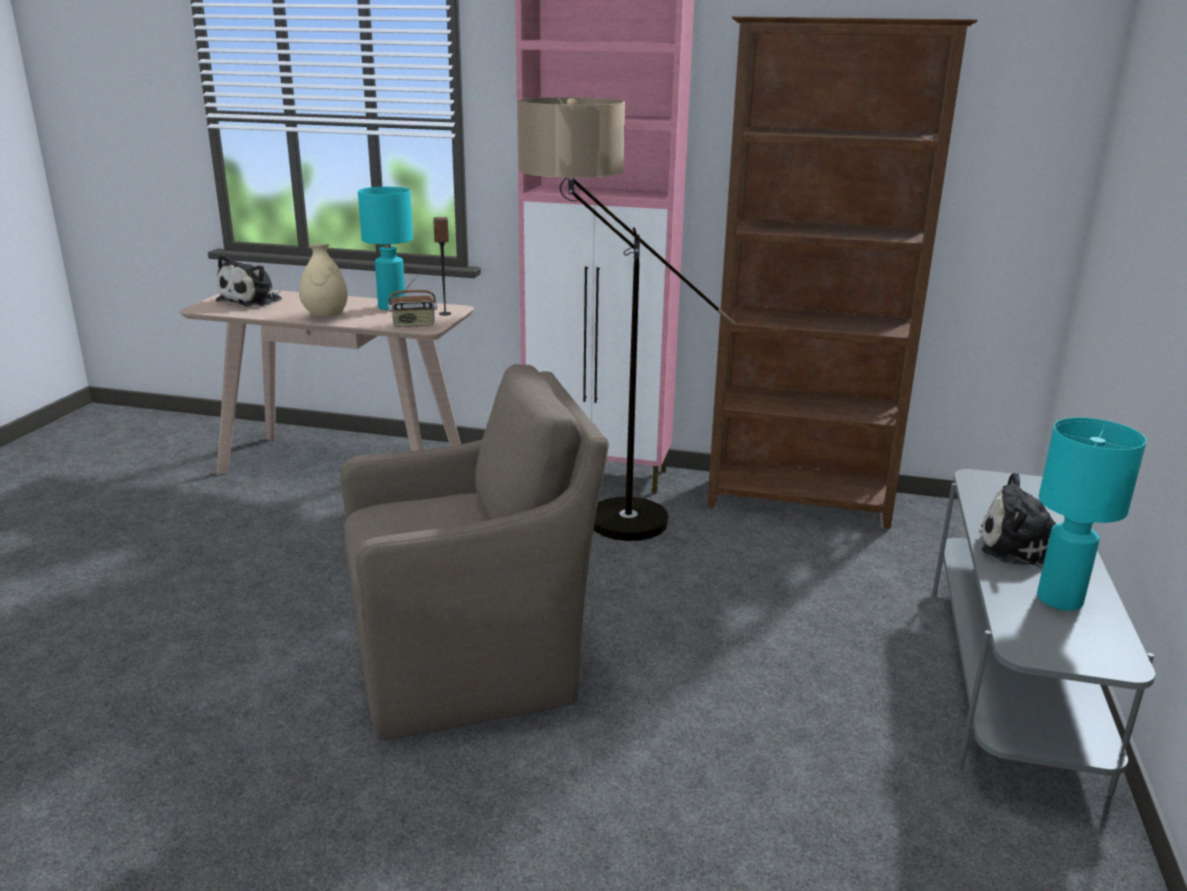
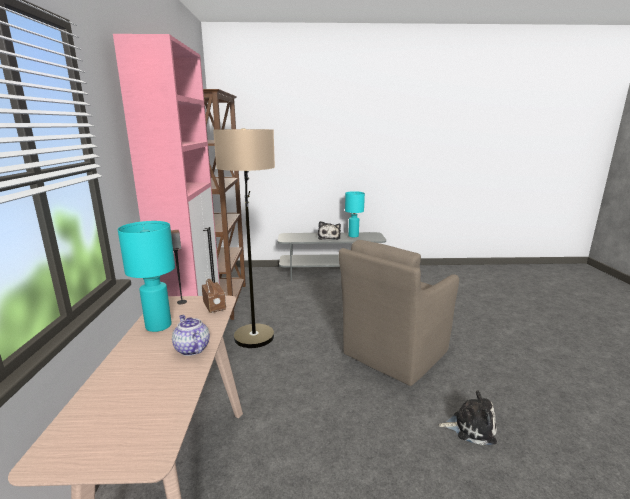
camera: 105 degrees left, 5 degrees down
plush toy [216,255,282,306] -> plush toy moved to [438,390,497,445]
beige vase [299,244,347,316] -> teapot [172,315,210,356]
brown armchair [340,364,608,740] -> brown armchair turned 105 degrees counterclockwise [339,240,459,386]

